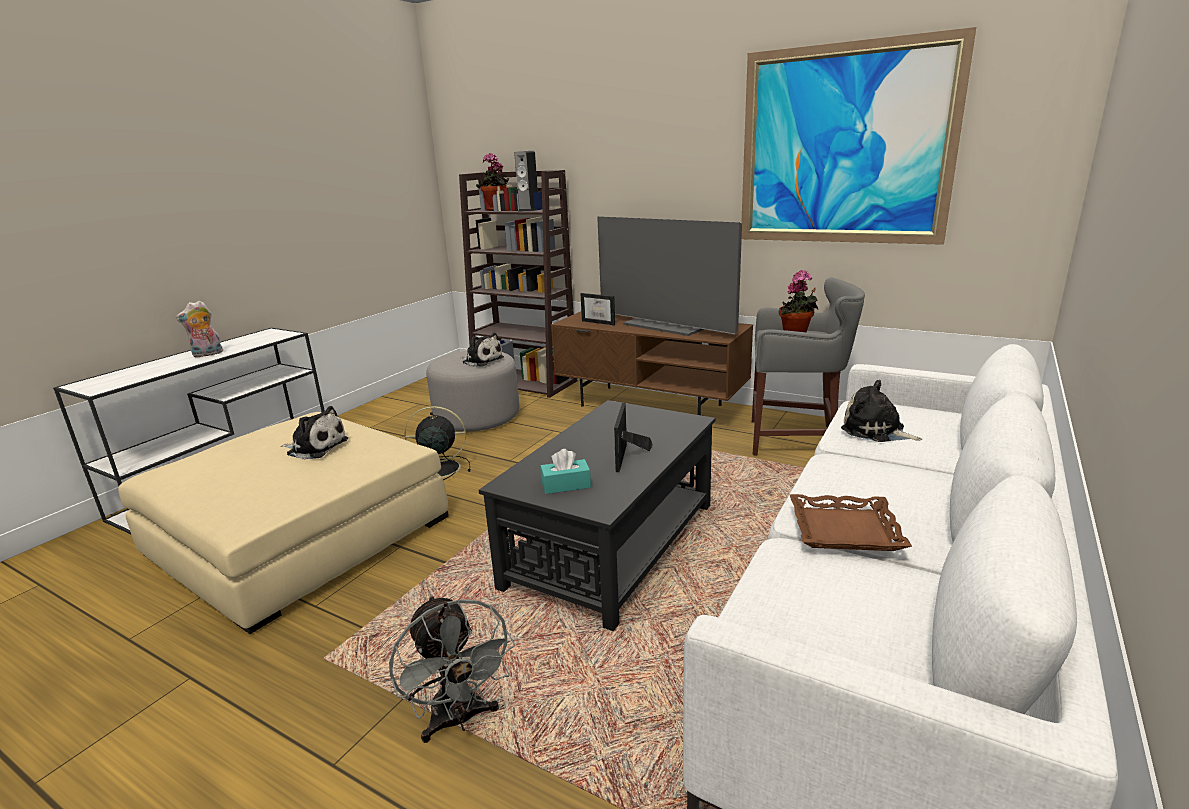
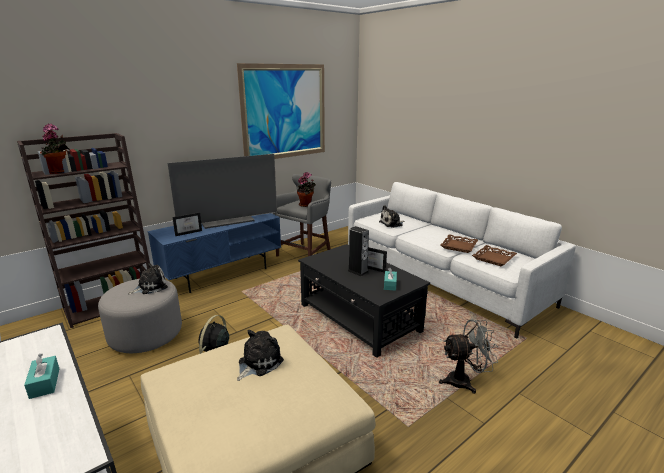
camera: 70 degrees left, 0 degrees up
plush toy [176,301,223,358] -> turquoise tissue box [24,354,59,399]
speaker [514,151,538,212] -> speaker moved to [348,226,369,277]
brown tv stand [551,311,753,415] -> blue tv stand [148,213,281,293]
none -> brown tray [472,245,517,266]

